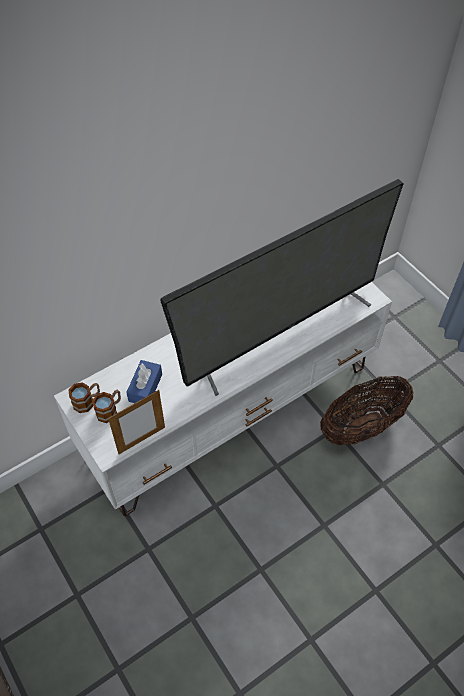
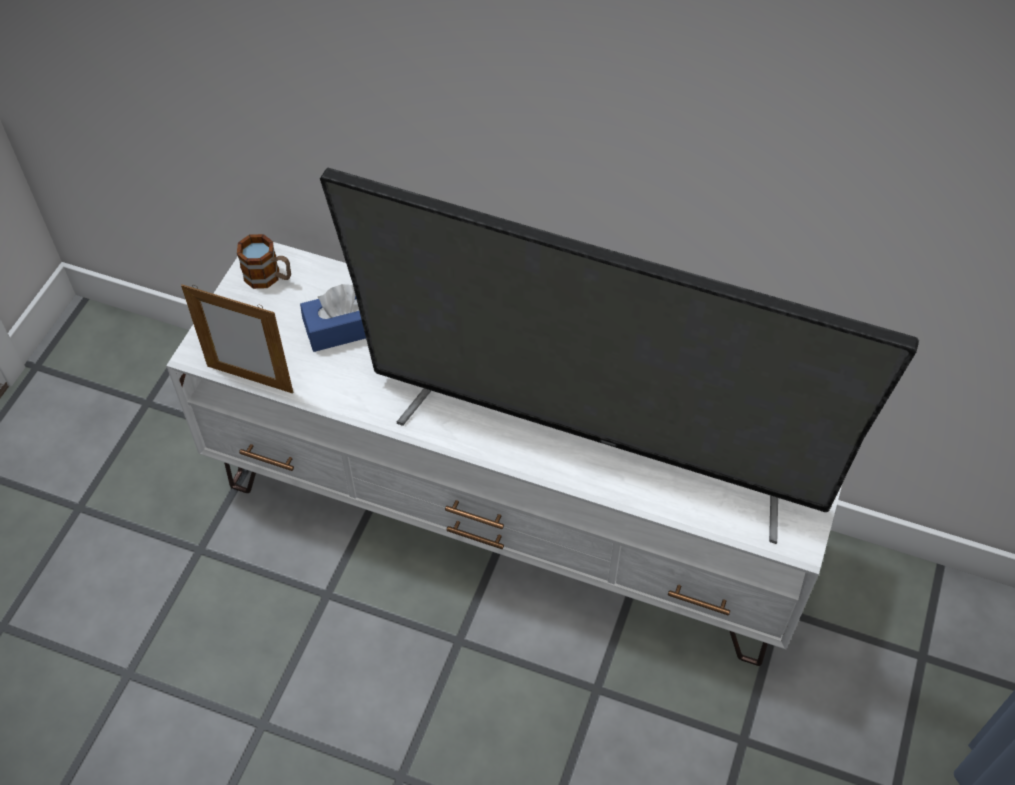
camera: 55 degrees right, 0 degrees up
mug [92,390,121,423] -> none
basket [320,376,414,445] -> none

